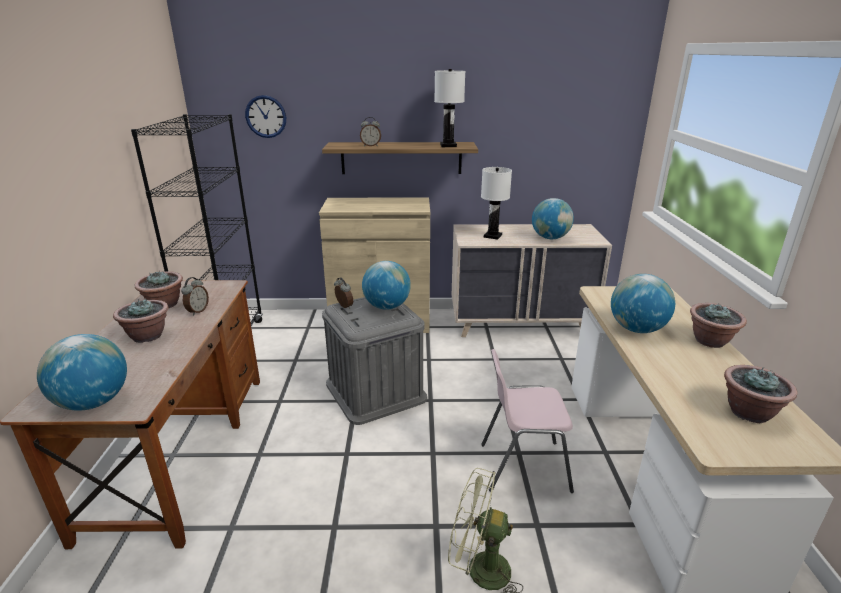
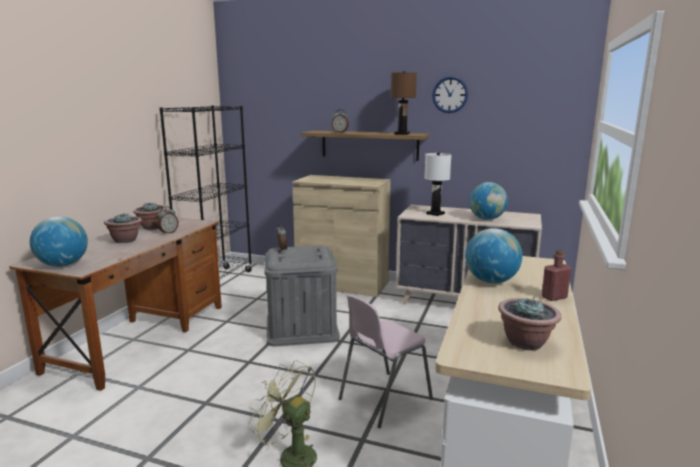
camera: 20 degrees right, 10 degrees down
wall clock [245,95,286,138] -> wall clock moved to [432,76,468,113]
globe [362,261,411,310] -> none
white table lamp [434,69,465,147] -> brown table lamp [391,71,417,135]
pink chair [481,349,574,493] -> pink chair turned 60 degrees counterclockwise [339,295,433,428]
potted plant [690,303,747,348] -> red bottle [542,250,571,301]

